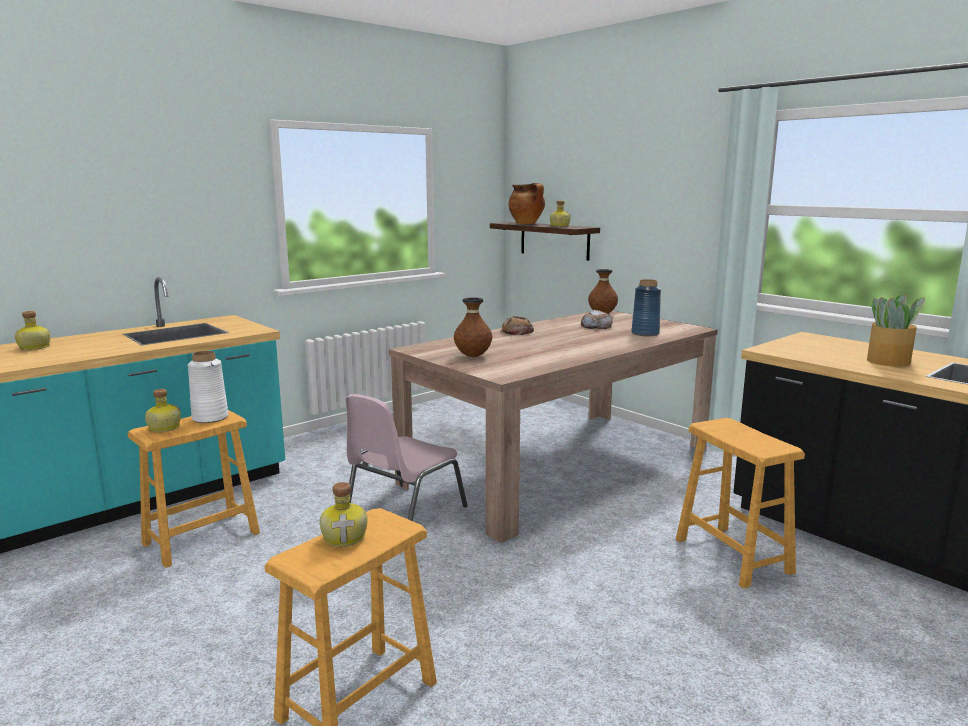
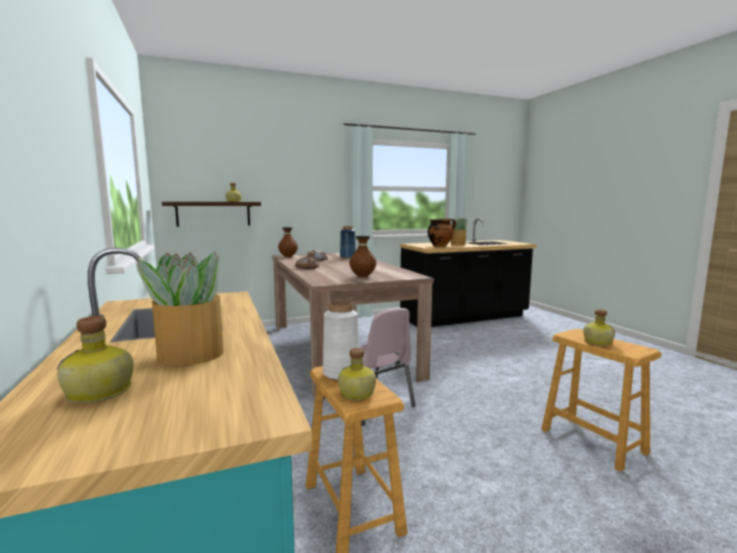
camera: 70 degrees left, 5 degrees down
cooking pot [508,183,545,224] -> cooking pot moved to [427,218,456,247]
brown stool [676,418,805,589] -> none
none -> potted plant [136,252,224,366]

